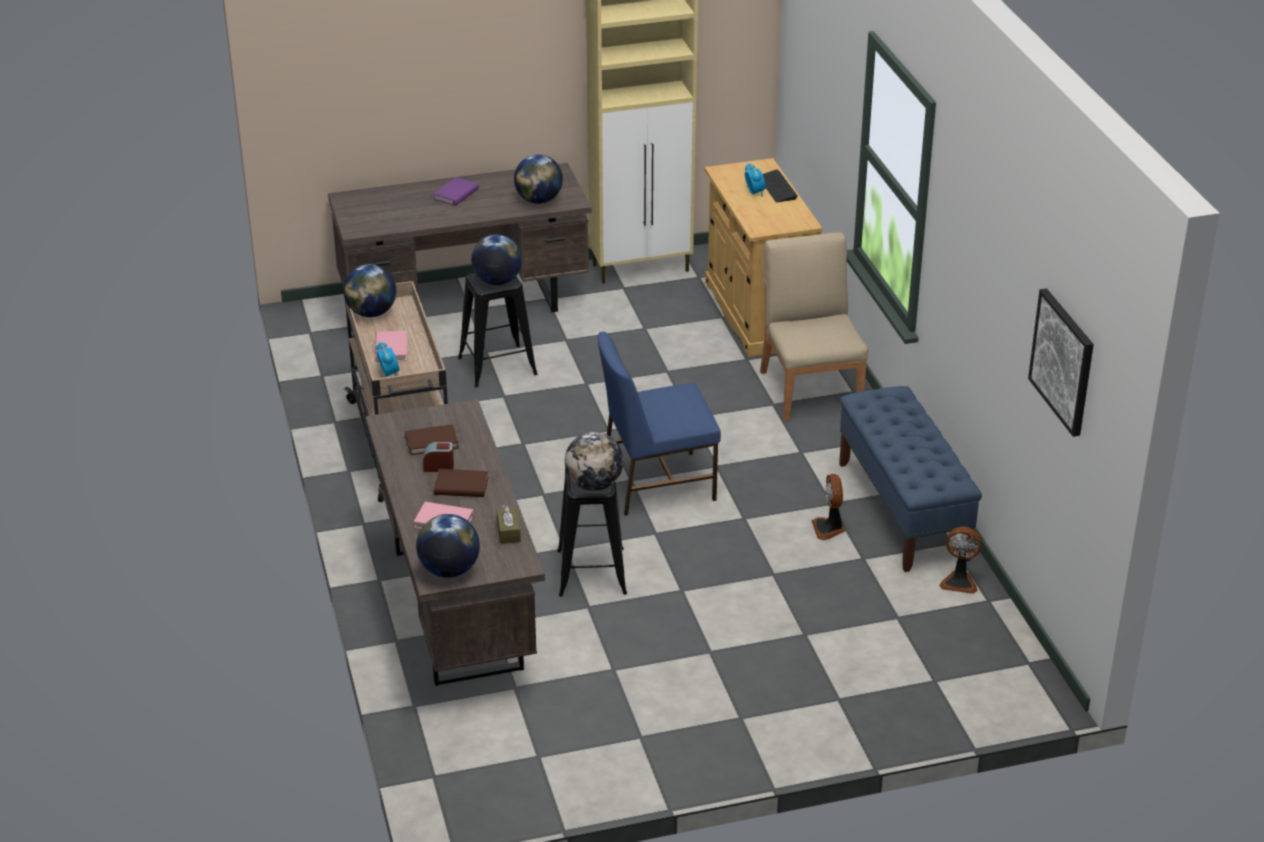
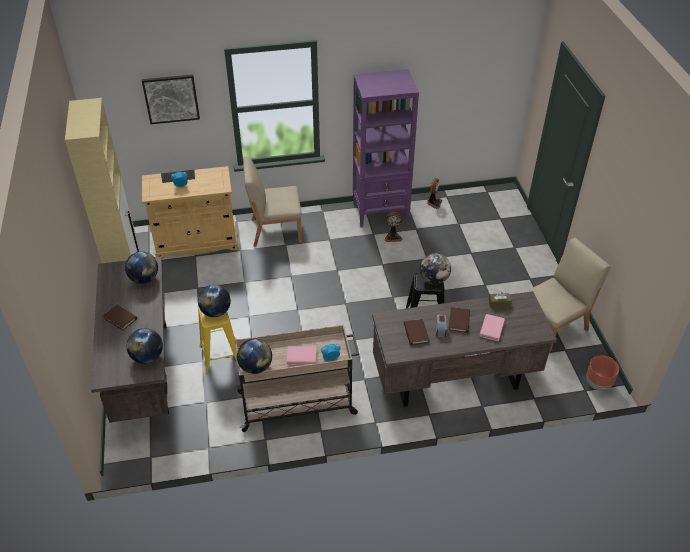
camera: 85 degrees left, 10 degrees up
globe [416,514,480,578] -> globe moved to [126,328,163,364]
purple book [433,177,479,206] -> brown book [103,305,137,331]
black stool [458,273,537,388] -> yellow stool [198,307,238,375]
blue chair [598,331,721,516] -> none
blue bench [839,386,982,572] -> purple bookcase [353,69,419,227]
picture [1028,288,1094,437] -> picture moved to [142,75,200,124]
none -> beige chair [523,238,610,352]
none -> brown planter [586,355,619,391]

